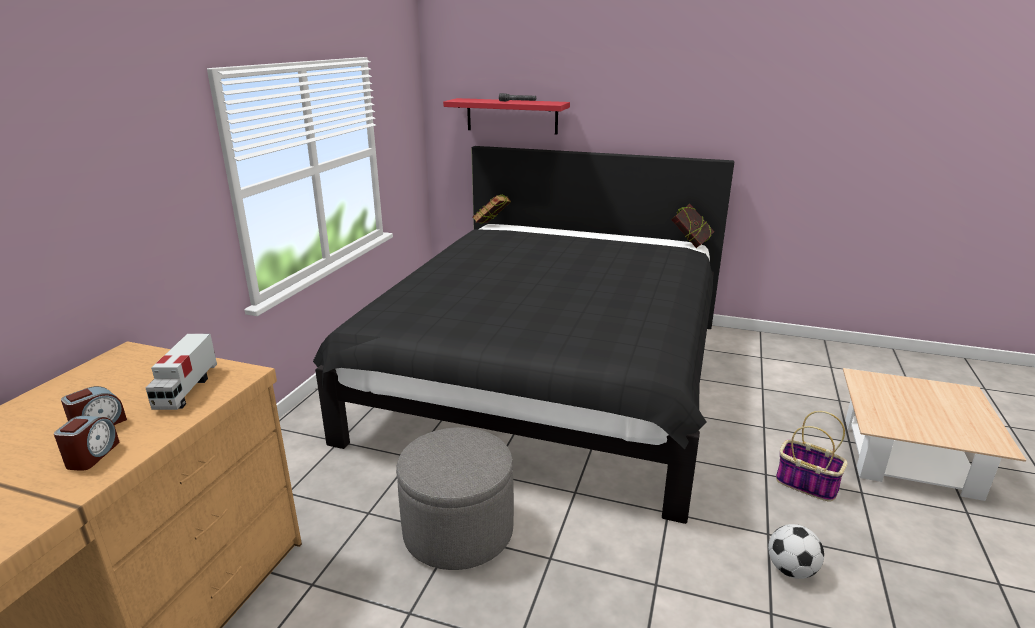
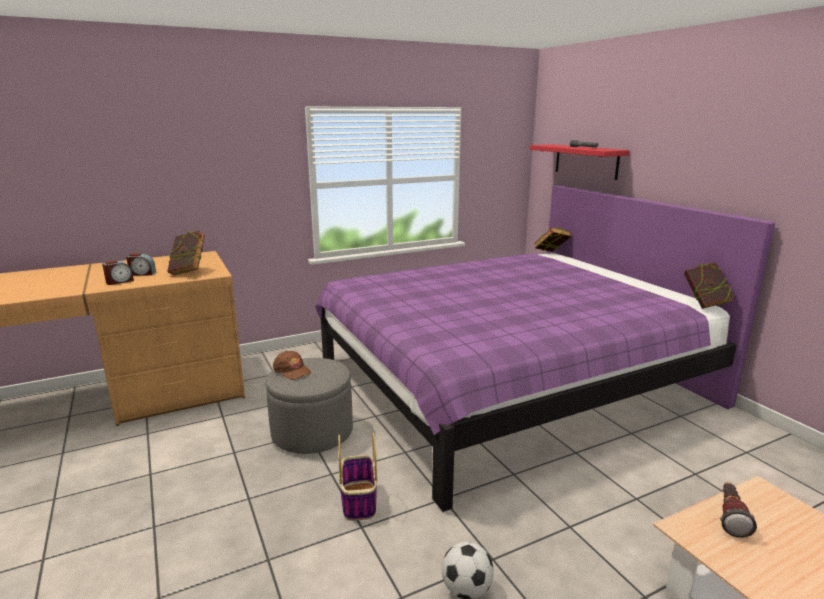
camera: 45 degrees right, 5 degrees down
toy truck [145,334,217,410] -> book [167,230,205,275]
black bed [313,146,734,524] -> purple bed [315,185,775,512]
basket [776,411,848,502] -> basket moved to [338,432,378,521]
none -> brown cap [273,351,311,380]
none -> flashlight [720,482,757,538]

